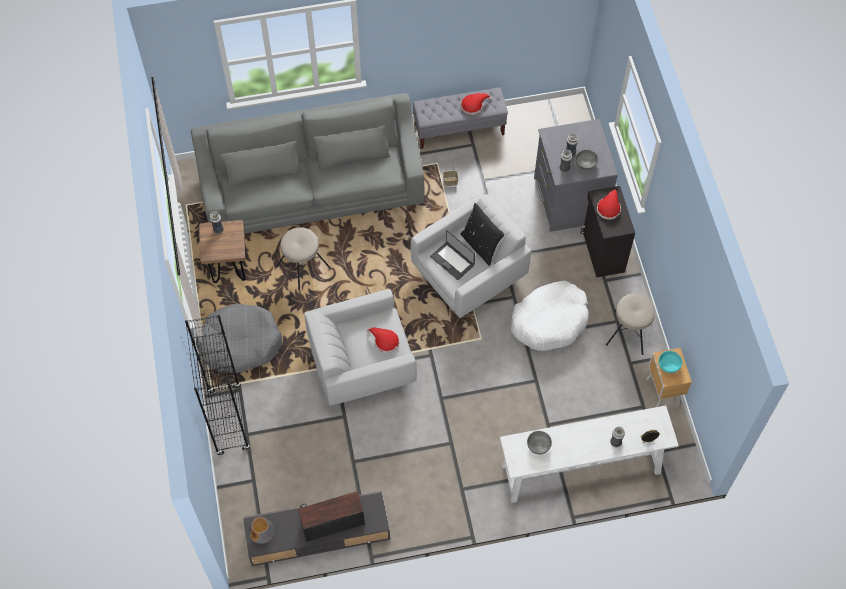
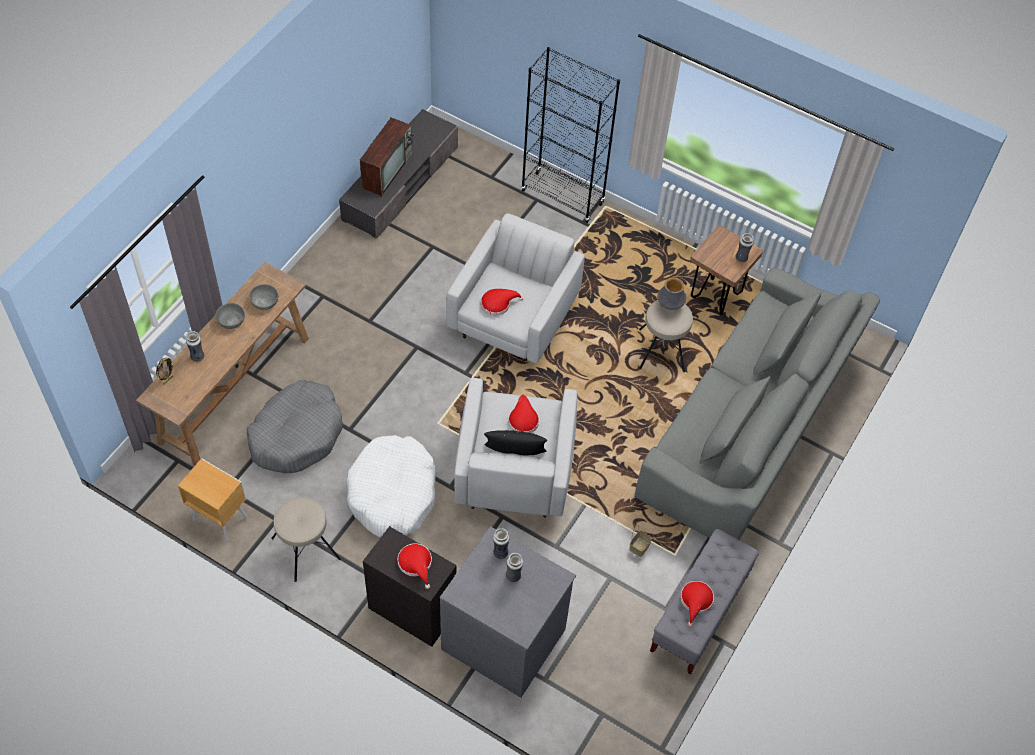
camera: 130 degrees right, 5 degrees down
grey dog bed [196,303,282,373] -> grey dog bed moved to [247,380,343,473]
vase [249,517,275,544] -> vase moved to [657,277,686,310]
laptop [430,230,475,280] -> red hat [508,395,539,433]
white console table [500,406,679,503] -> brown console table [136,262,309,466]
grey bowl [575,150,598,170] -> grey bowl moved to [215,303,245,329]
turquoise bowl [658,351,682,373] -> none

